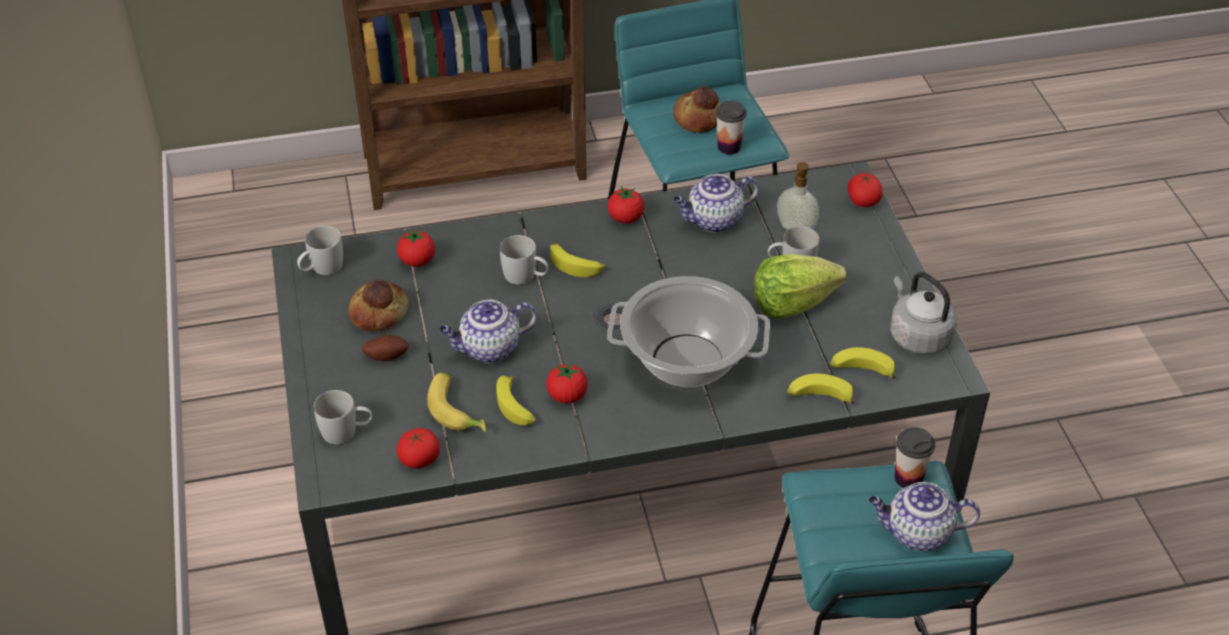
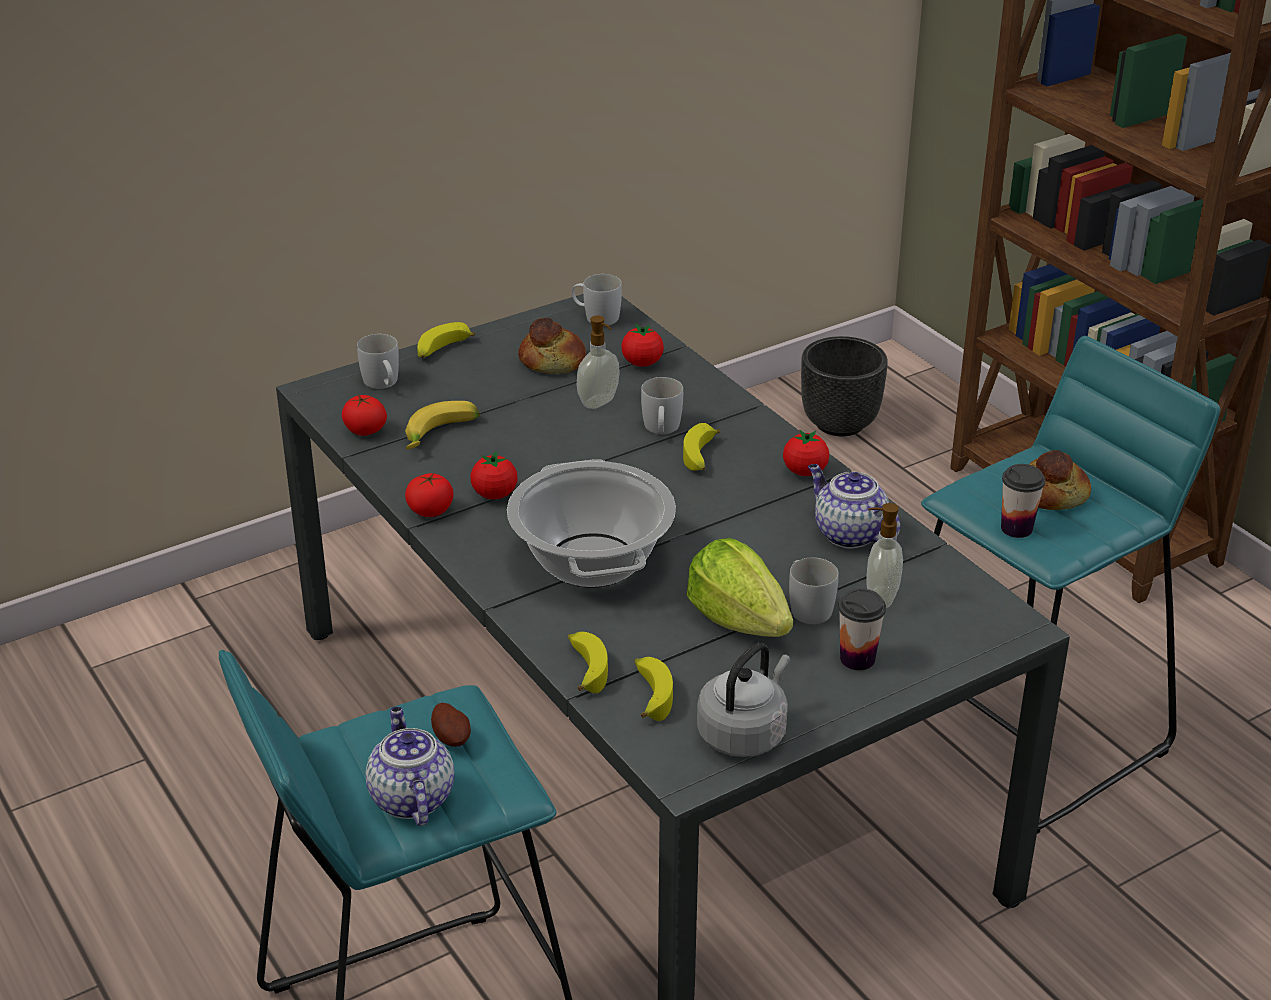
camera: 70 degrees right, 10 degrees down
potato [362,335,409,361] -> potato moved to [431,703,471,747]
teapot [439,300,537,363] -> none
banana [496,375,536,425] -> banana moved to [417,322,475,358]
tomato [848,173,883,207] -> tomato moved to [405,472,454,517]
cup [894,427,935,488] -> cup moved to [838,589,886,670]
none -> soap dispenser [577,315,620,409]
none -> black planter [801,336,888,437]

